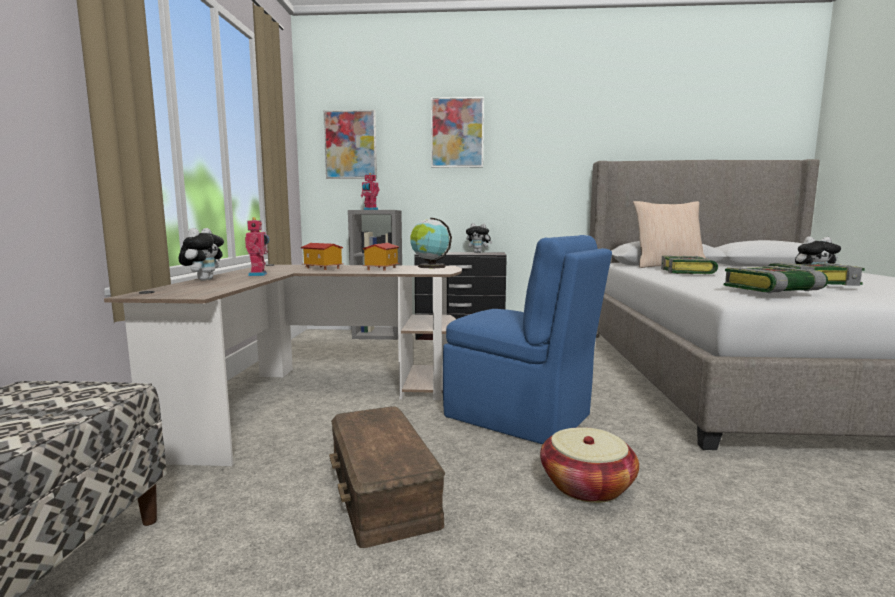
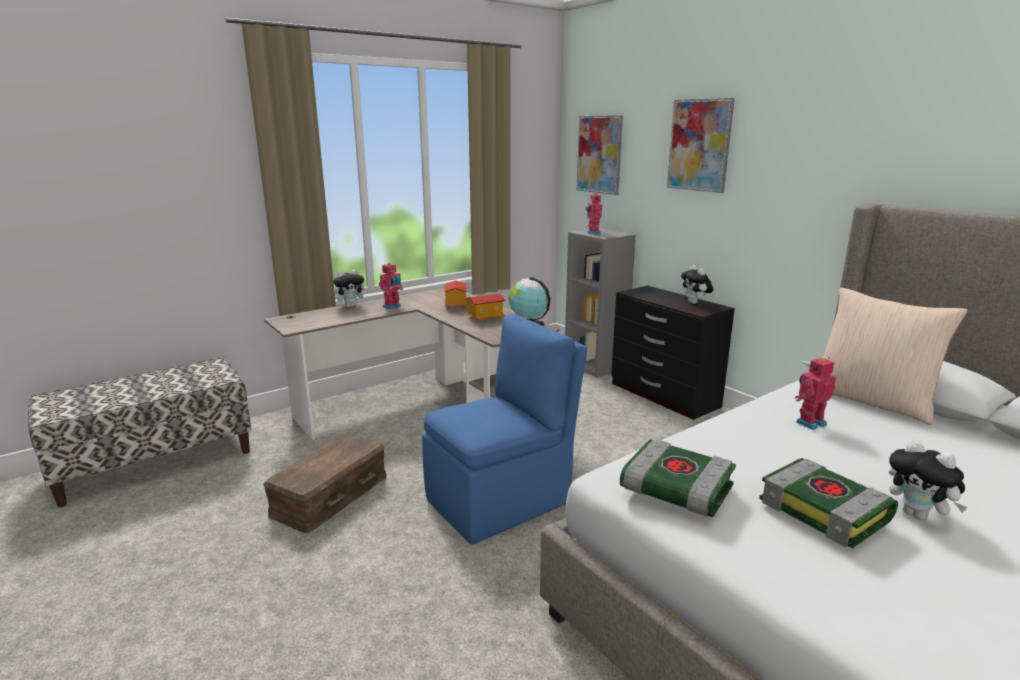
camera: 50 degrees right, 10 degrees up
blue chair [443,235,612,444] -> blue chair turned 120 degrees counterclockwise [422,314,587,544]
basket [540,427,639,503] -> none
book [661,255,718,275] -> toy robot [795,357,836,430]

